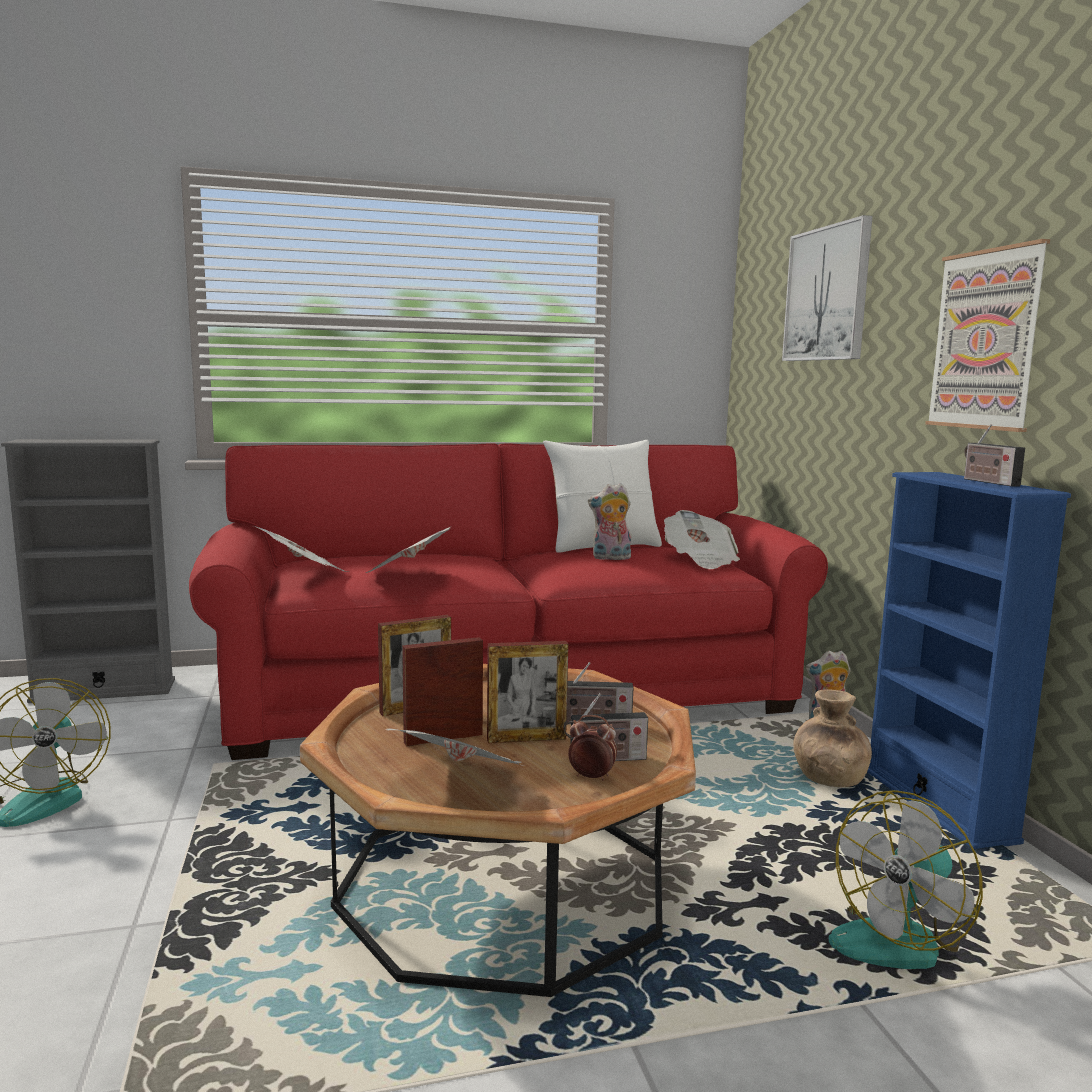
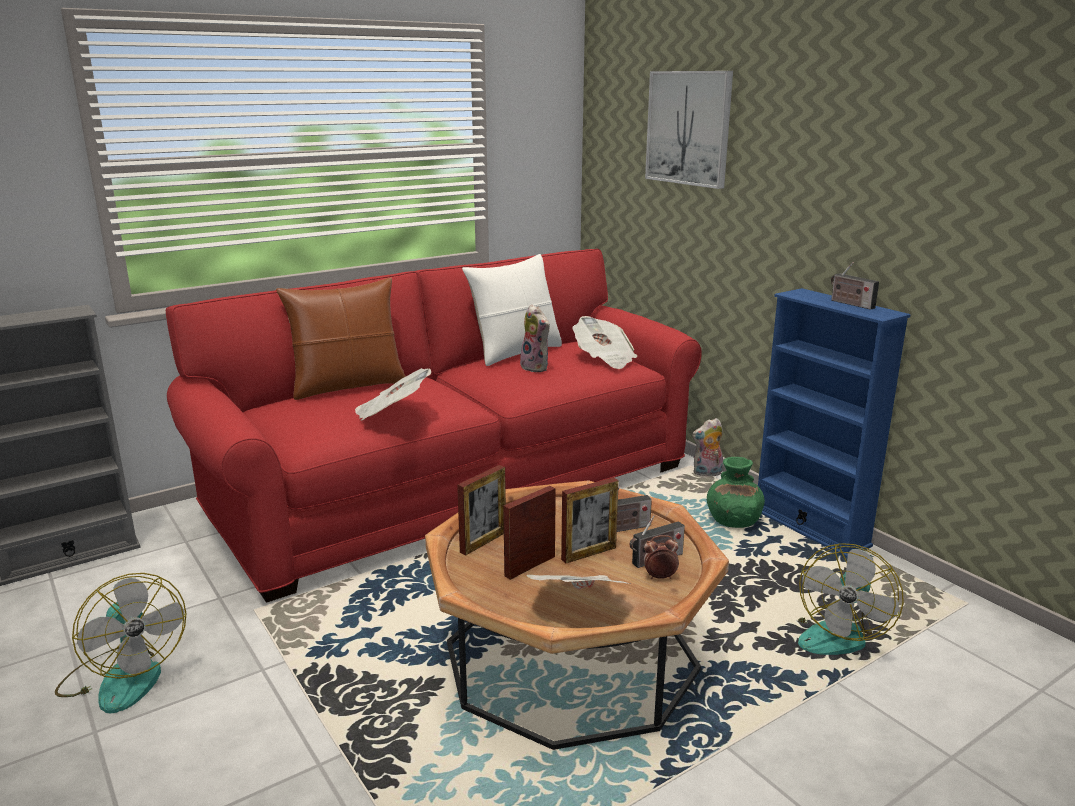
camera: 20 degrees left, 10 degrees up
newspaper [254,526,348,572] -> none
plush toy [588,483,631,560] -> plush toy turned 105 degrees counterclockwise [520,304,550,372]
brown vase [793,689,872,787] -> green vase [707,457,765,528]
picture [925,239,1050,432] -> none
none -> brown pillow [276,278,406,400]

